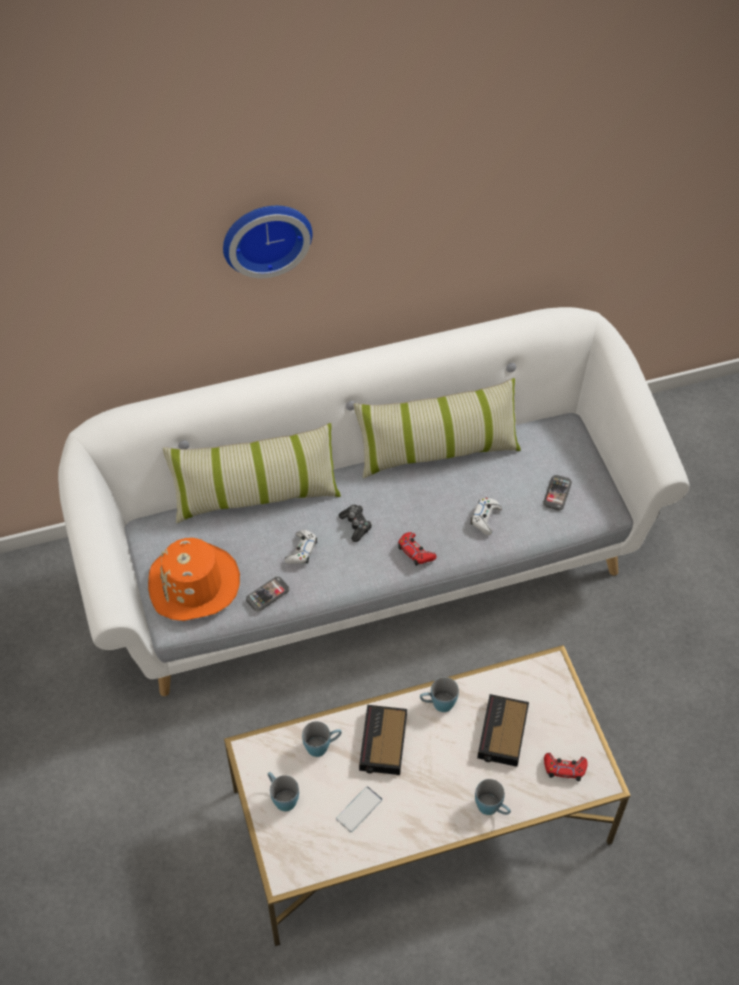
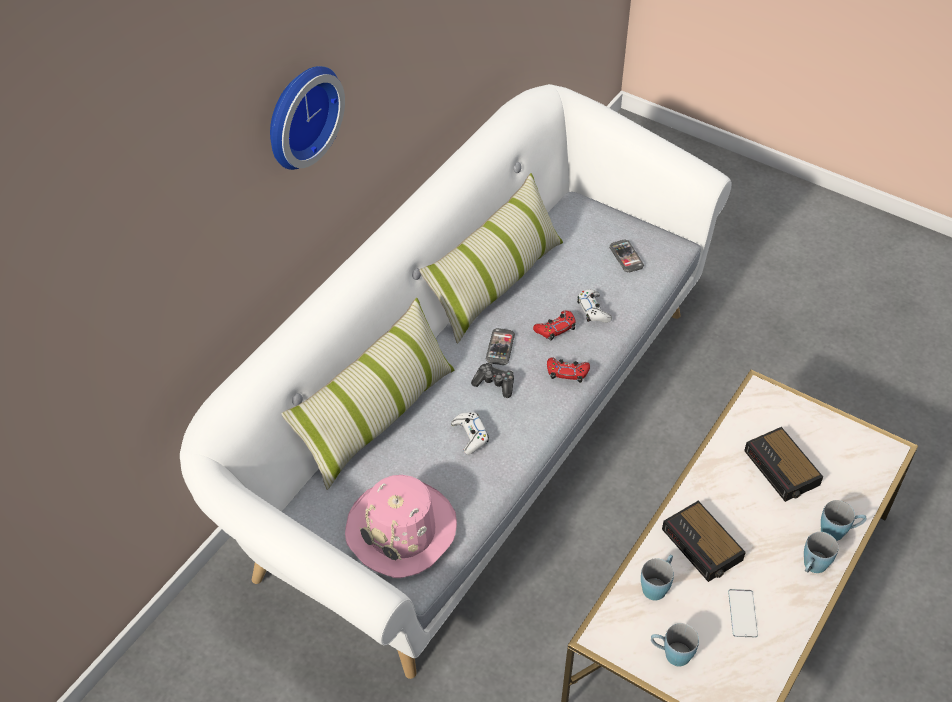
camera: 40 degrees left, 5 degrees down
orange hat [148,538,240,621] -> pink hat [345,475,457,578]
phone [246,577,289,612] -> phone moved to [486,328,515,365]
blue mug [420,677,459,712] -> blue mug moved to [804,532,838,573]
red game controller [544,753,588,781] -> red game controller moved to [533,311,576,341]

